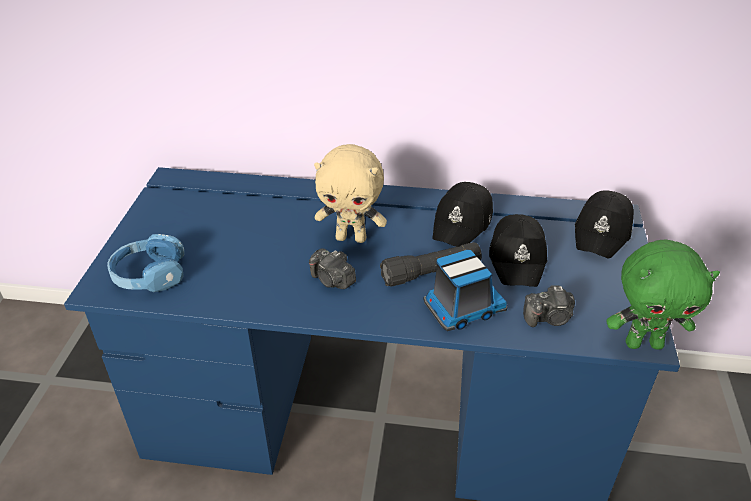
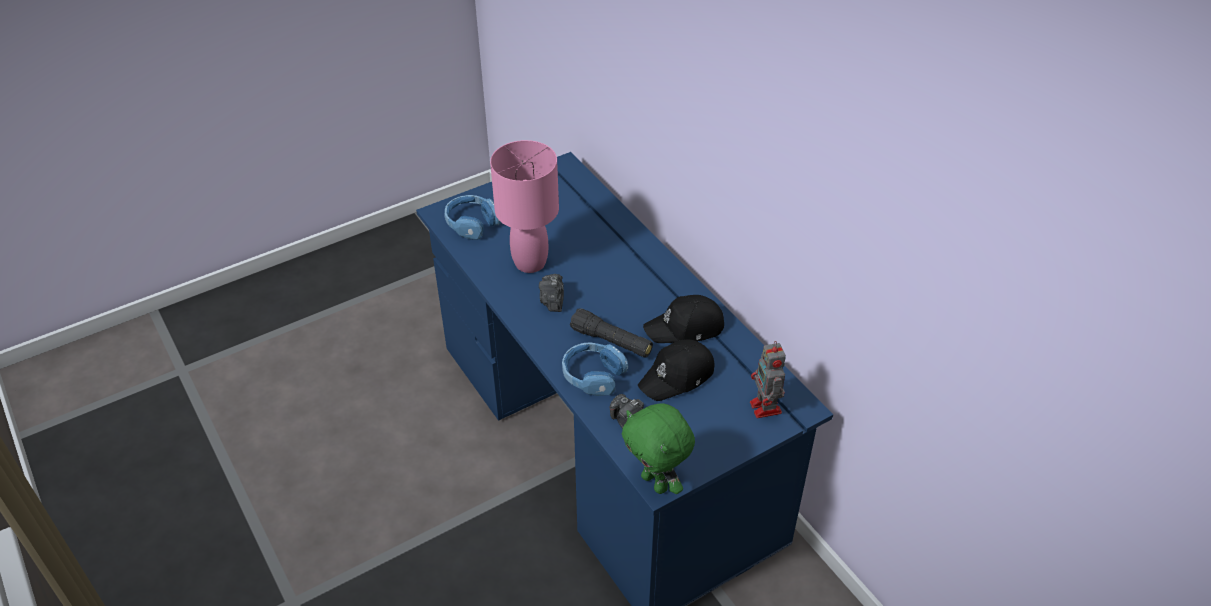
camera: 50 degrees right, 5 degrees up
beige plush toy [314,144,387,243] -> none
toy truck [423,250,507,331] -> blue headphones [562,343,628,396]
black cap [575,190,634,259] -> toy robot [750,341,786,418]
none -> pink table lamp [490,140,559,273]

